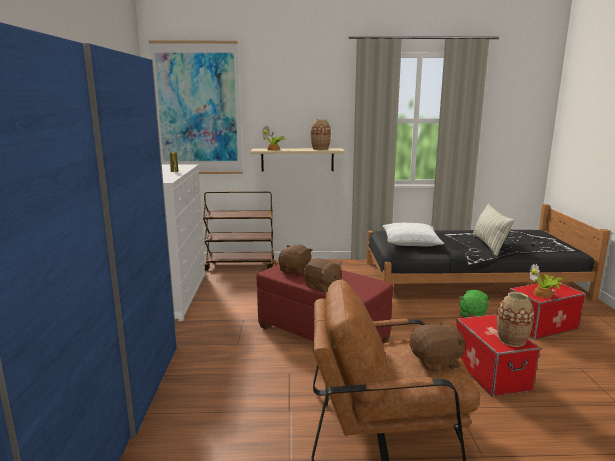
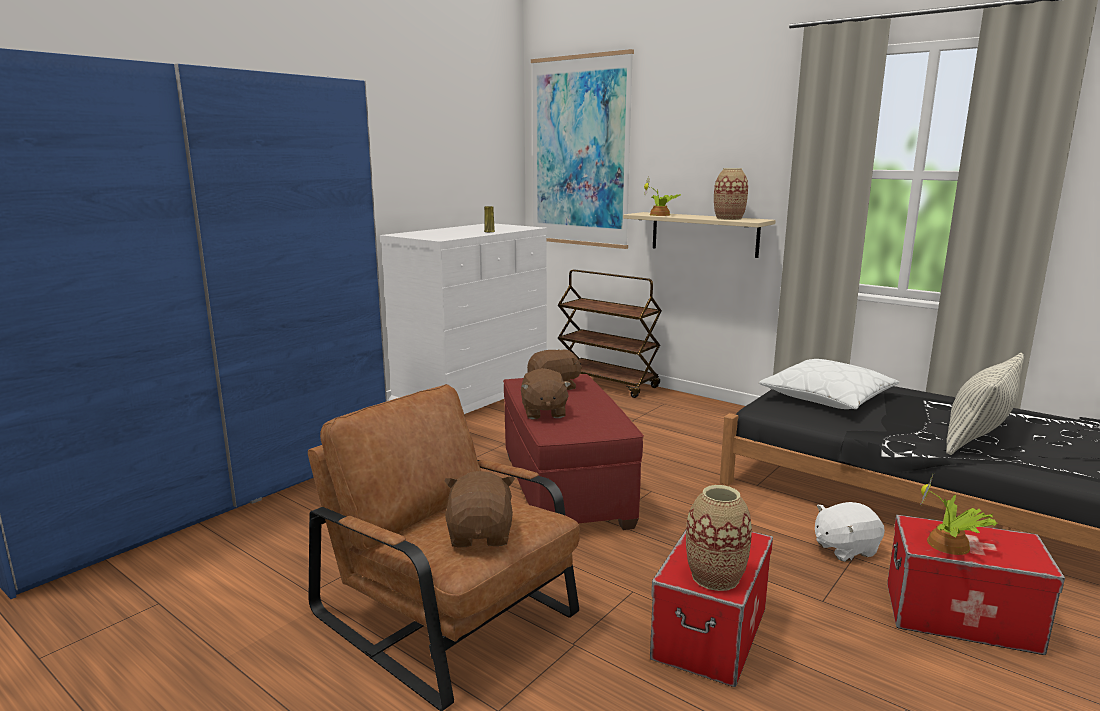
camera: 40 degrees right, 0 degrees up
brown plush toy [409,321,465,372] -> brown plush toy turned 120 degrees counterclockwise [445,471,515,547]
green plush toy [459,290,489,317] -> white plush toy [815,502,885,562]

